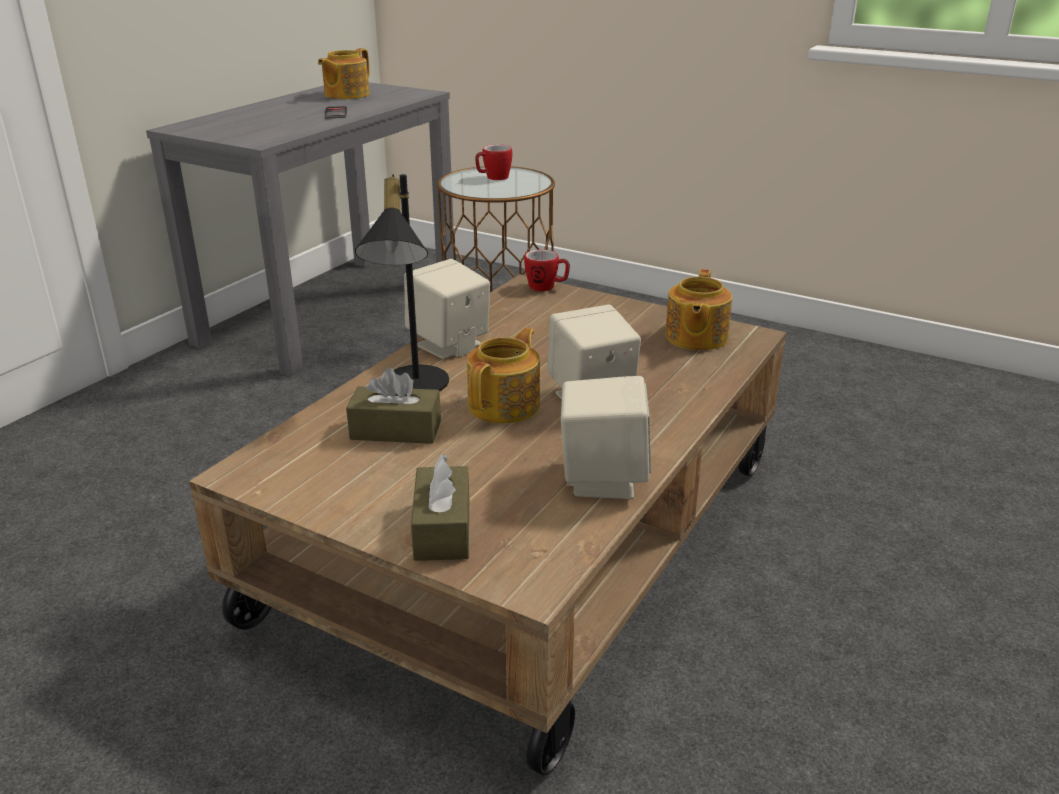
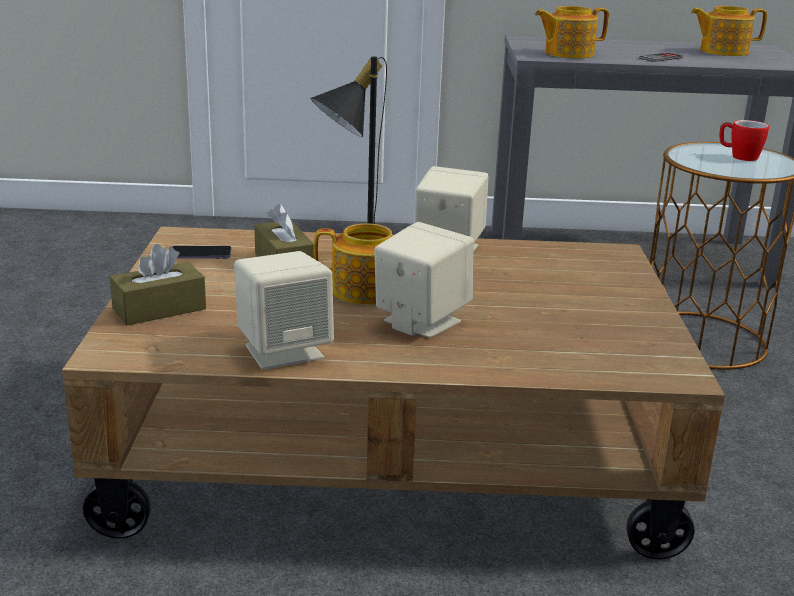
camera: 60 degrees right, 5 degrees down
mug [524,249,570,292] -> none
teapot [665,269,732,350] -> teapot moved to [535,6,609,58]
none -> phone [172,246,231,259]

